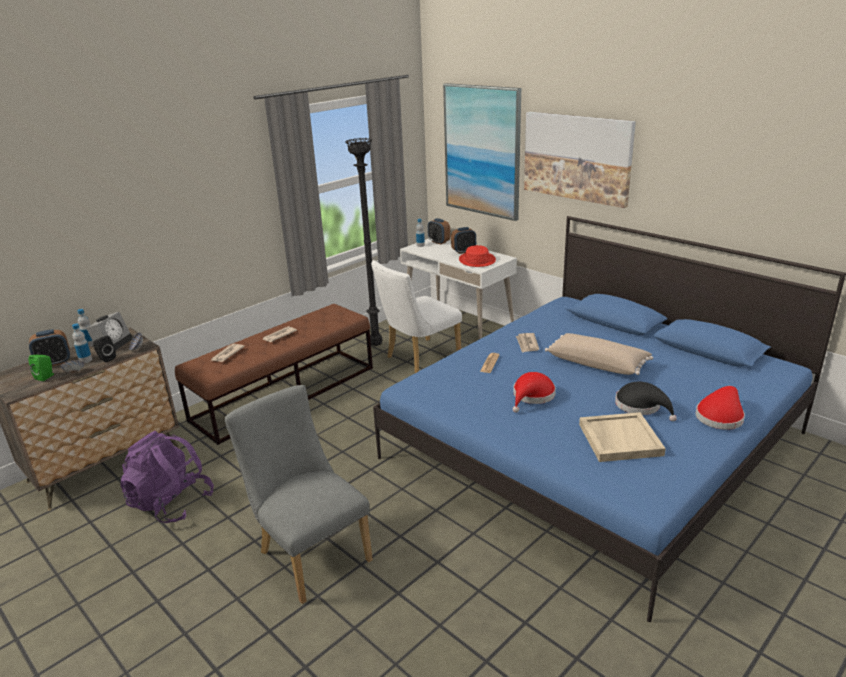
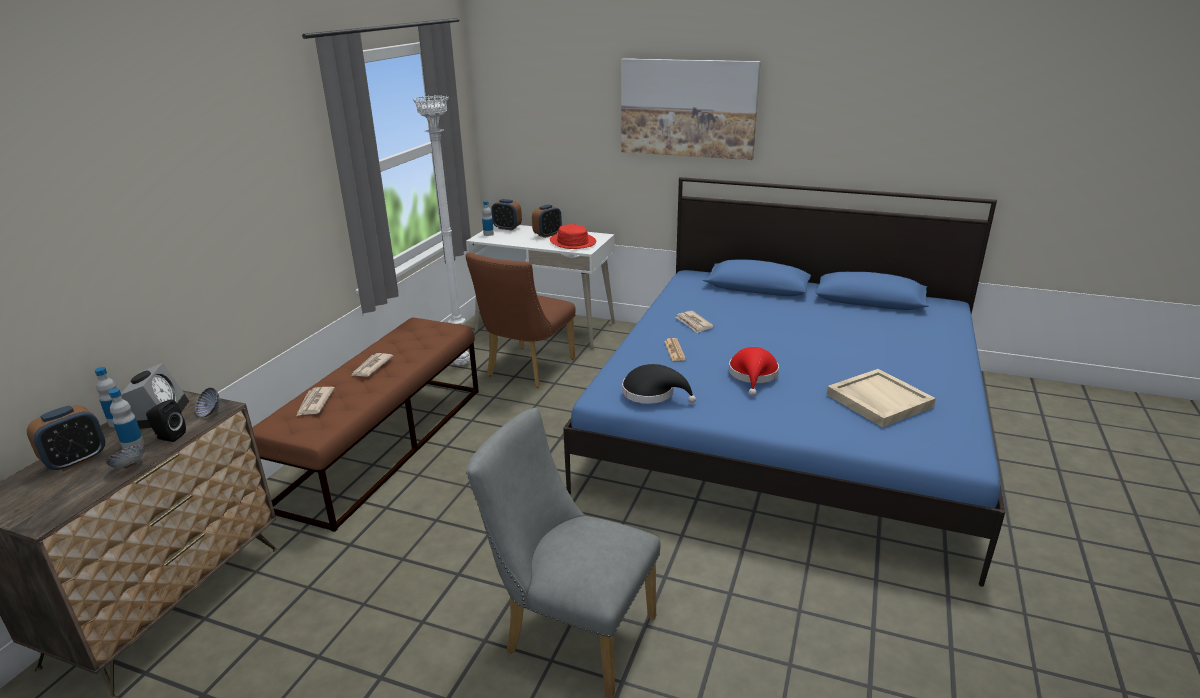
camera: 25 degrees left, 0 degrees up
green speaker [29,355,54,381] -> none
purple backpack [120,431,214,523] -> none
black floor lamp [345,138,382,346] -> white floor lamp [413,95,470,365]
white chair [371,260,462,373] -> brown chair [465,252,576,388]
picture [443,83,521,221] -> none
beige pillow [545,333,653,375] -> none
black hat [615,382,677,421] -> black hat moved to [622,364,696,404]
red hat [696,386,745,430] -> none

